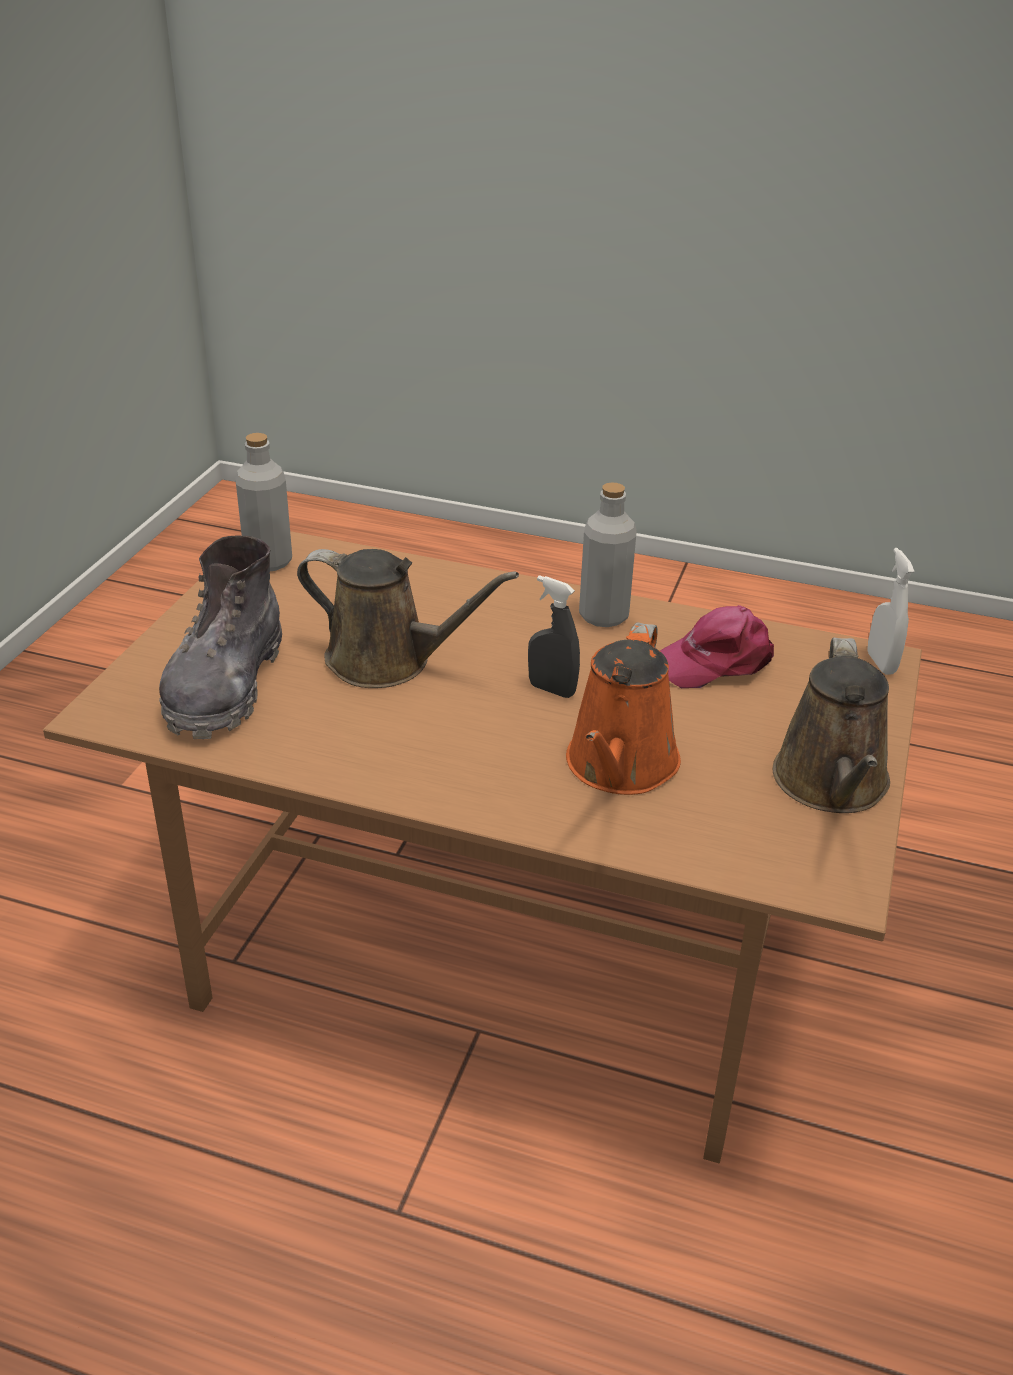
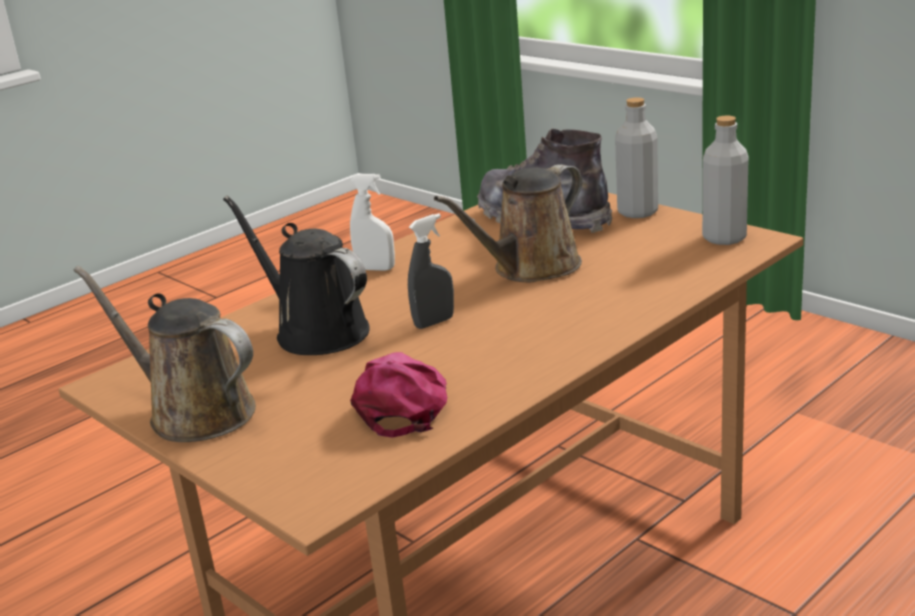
camera: 120 degrees right, 10 degrees down
orange watering can [566,622,681,795] -> black watering can [223,196,370,355]
grey bottle [579,482,637,627] -> grey bottle moved to [615,97,658,218]
white spray bottle [867,548,915,675] -> white spray bottle moved to [350,174,395,271]

